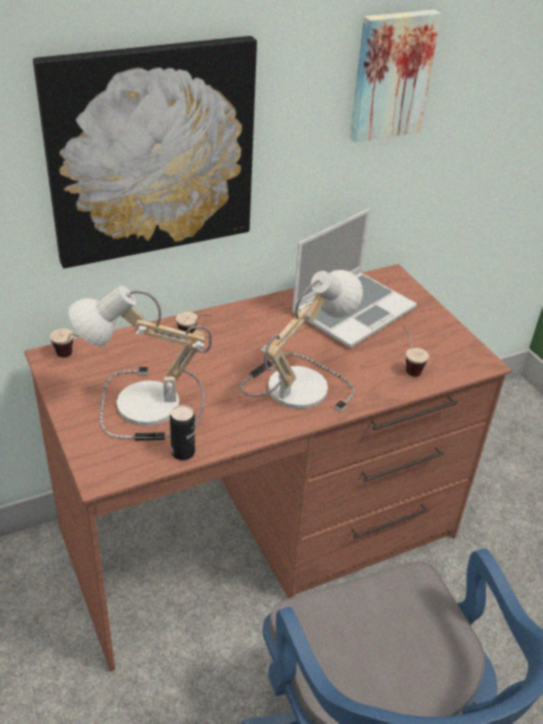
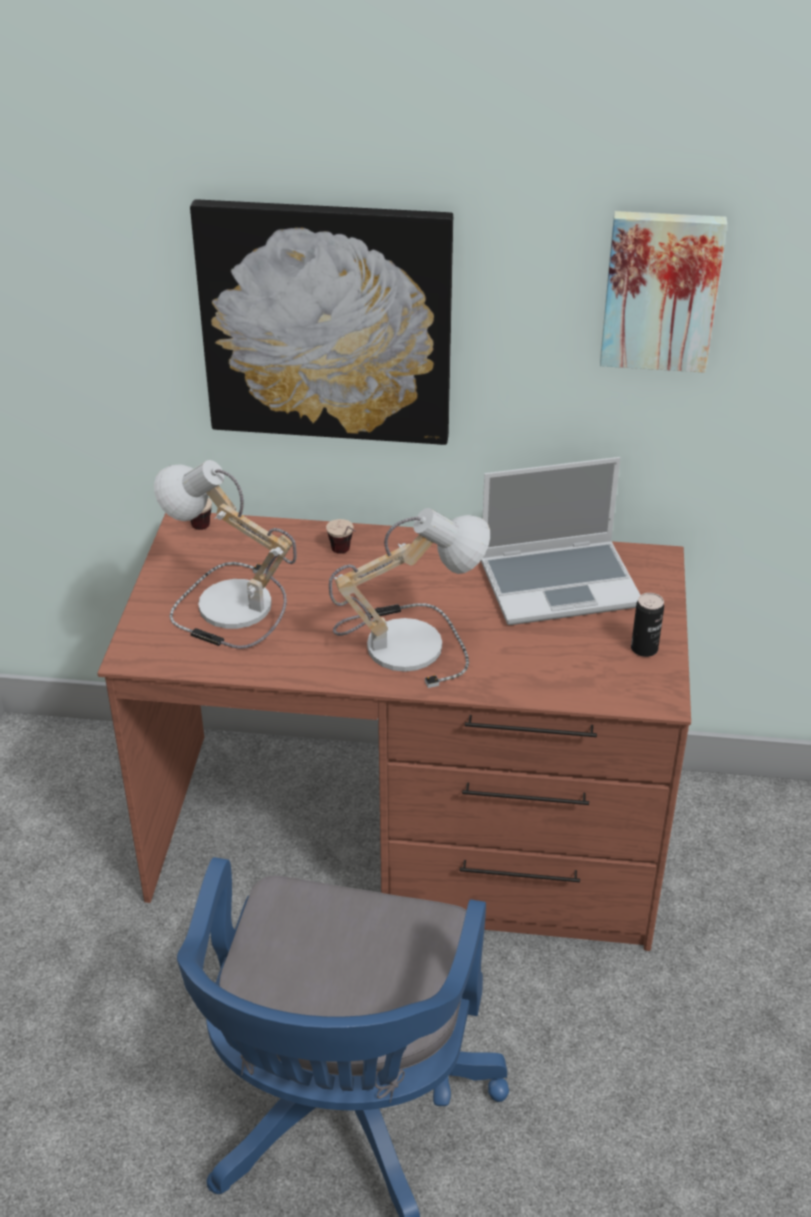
camera: 35 degrees right, 0 degrees up
can [170,405,195,460] -> can moved to [631,593,664,657]
cup [403,325,429,377] -> none

